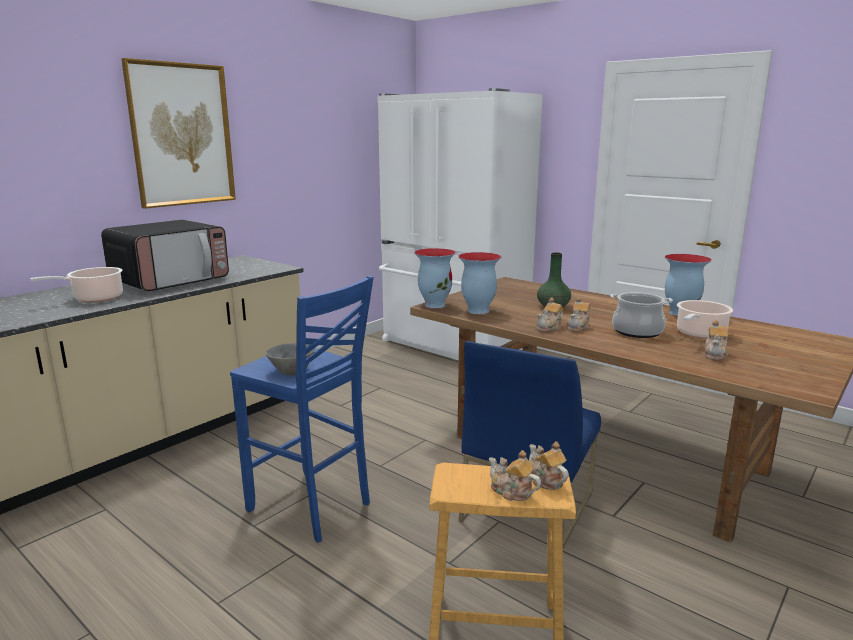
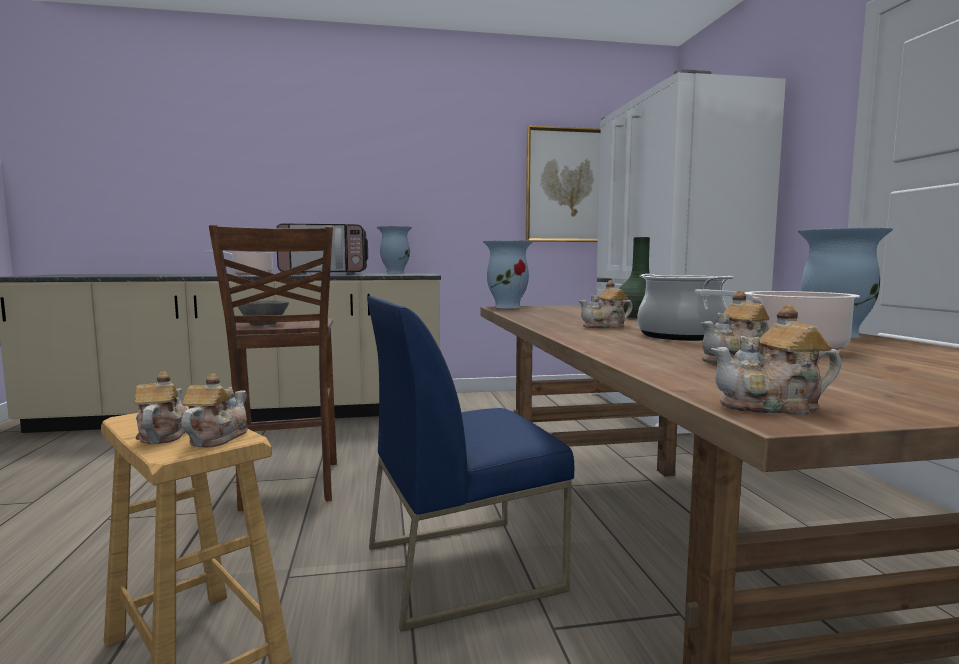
camera: 40 degrees right, 10 degrees down
picture [121,58,236,209] -> picture moved to [526,126,601,242]
blue stool [230,276,374,543] -> brown stool [209,225,337,511]
vase [458,252,501,314] -> vase moved to [377,226,412,274]
teapot [537,298,563,332] -> teapot moved to [711,305,841,415]

